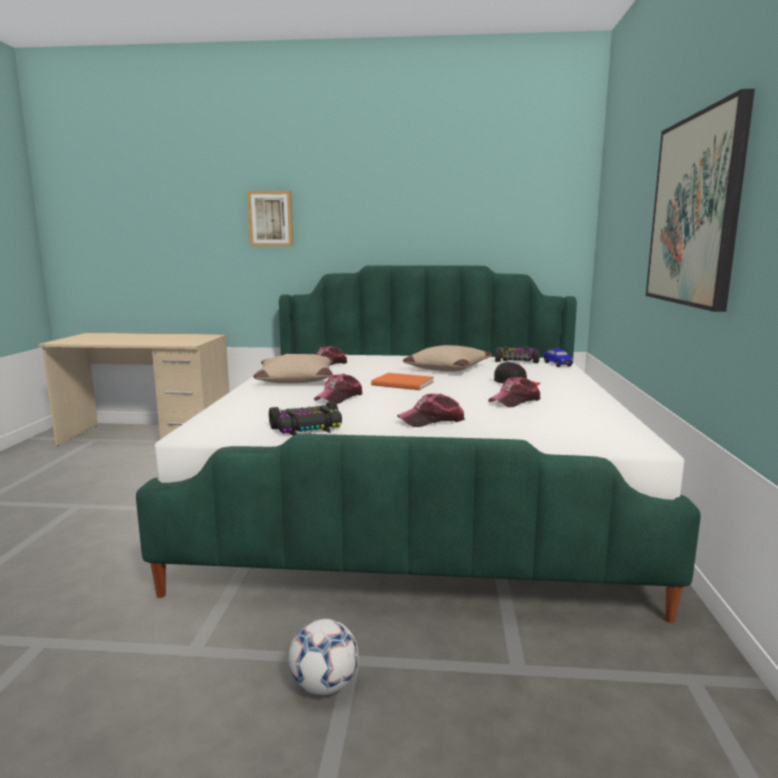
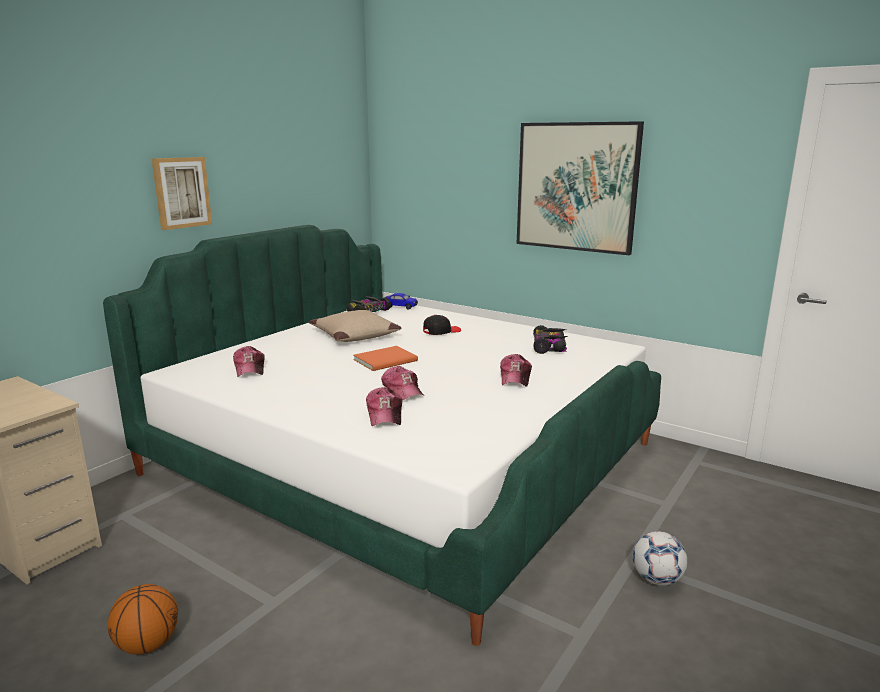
camera: 60 degrees left, 5 degrees up
picture [247,191,293,246] -> picture moved to [151,157,212,230]
beige pillow [253,354,333,383] -> none
toy car [269,401,342,436] -> toy car moved to [533,325,568,354]
cap [488,377,541,407] -> cap moved to [366,387,402,426]
none -> basketball [107,584,178,655]

